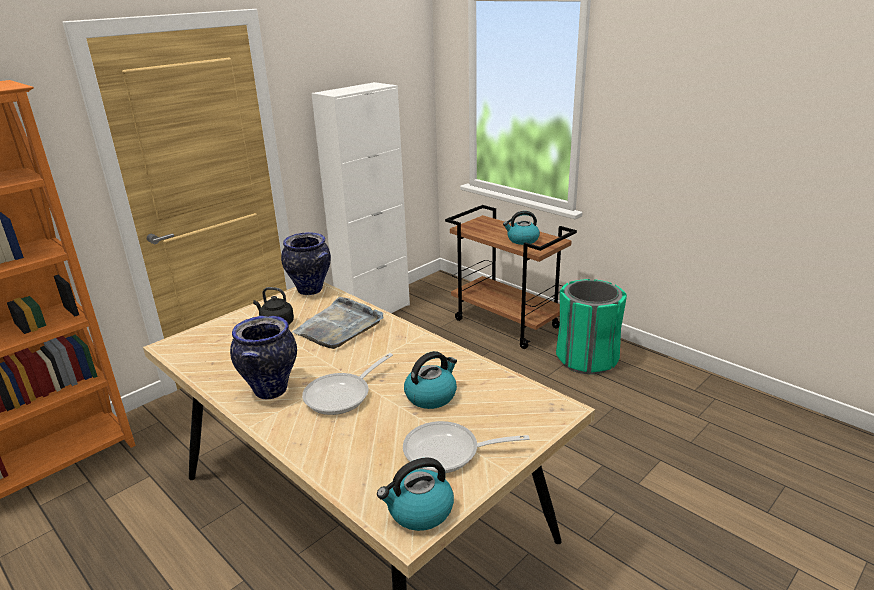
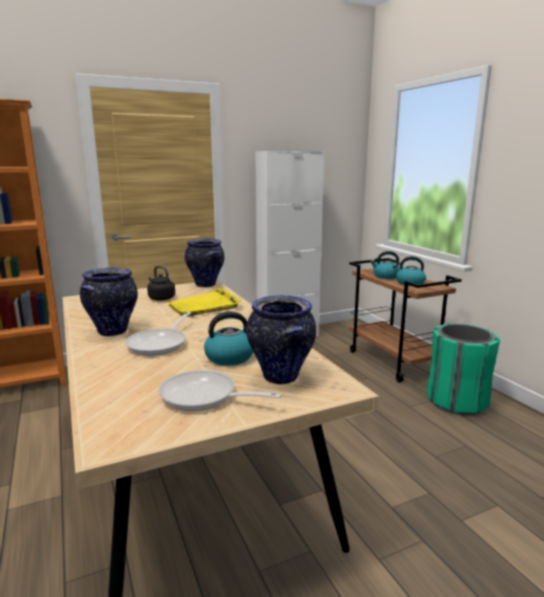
camera: 20 degrees right, 10 degrees down
grey tray [292,297,384,349] -> yellow tray [166,288,242,317]
frying pan [302,353,393,415] -> frying pan turned 45 degrees counterclockwise [125,312,191,356]
kettle [377,457,454,531] -> kettle moved to [370,251,400,279]
none -> vase [246,295,316,384]

